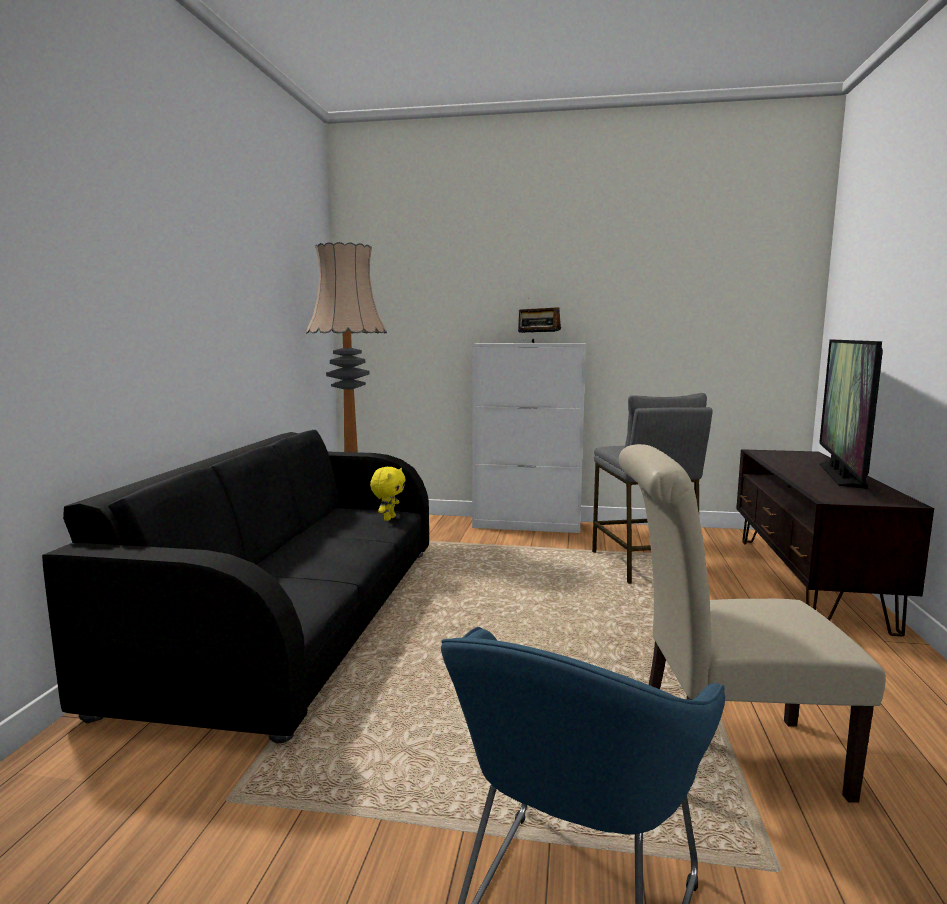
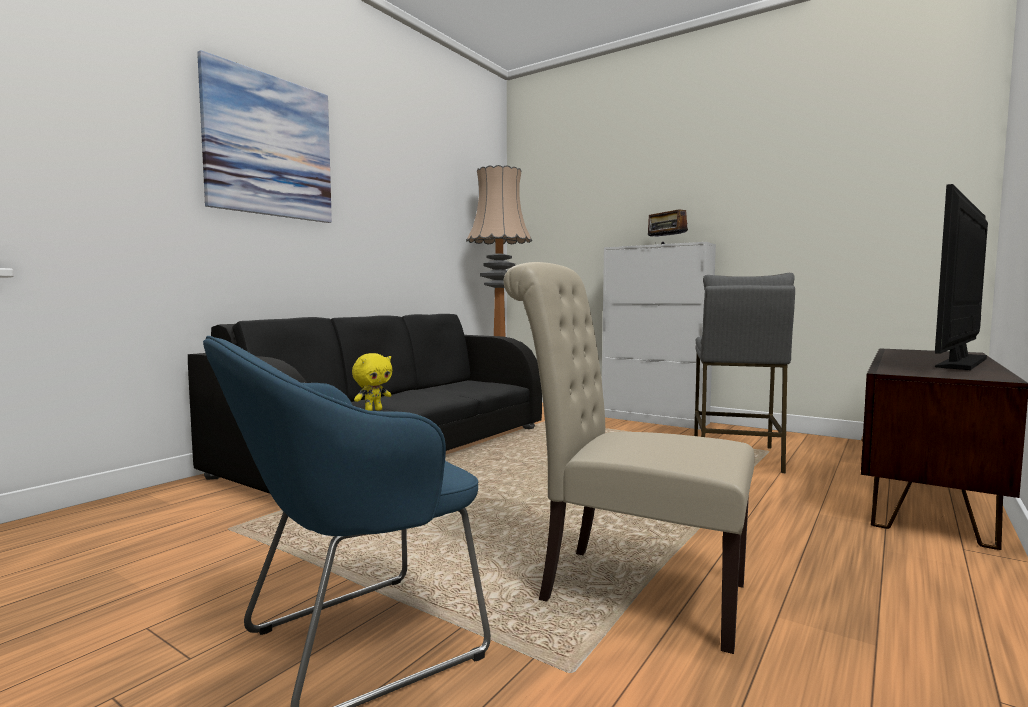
camera: 25 degrees right, 5 degrees down
yellow plush toy [370,467,406,521] -> yellow plush toy moved to [352,353,392,411]
none -> picture [197,50,332,223]

